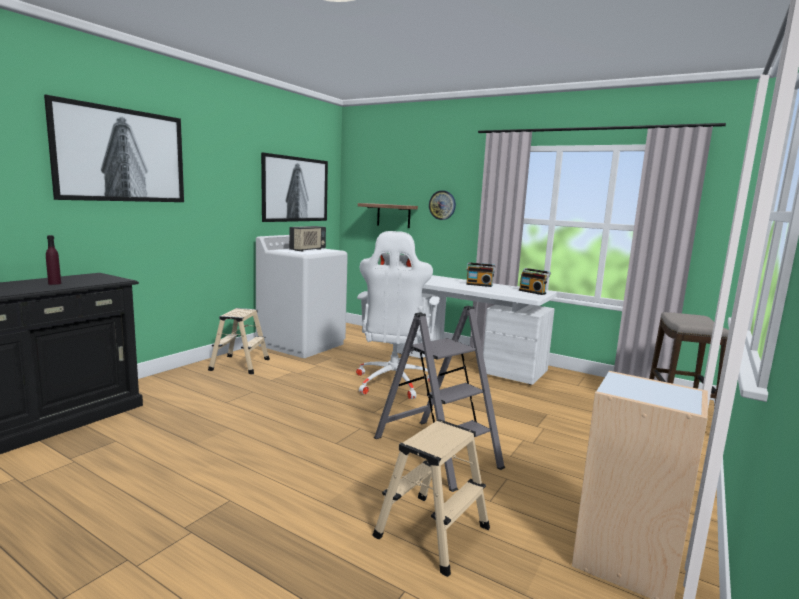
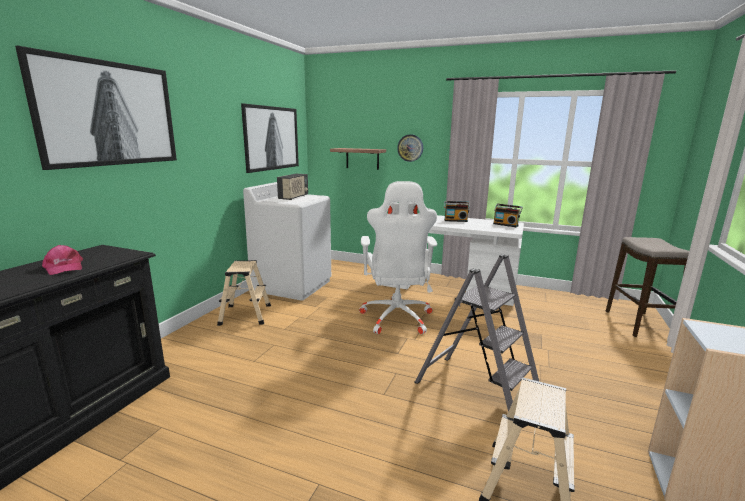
camera: 10 degrees left, 5 degrees up
purple bottle [46,235,61,285] -> pink cap [42,245,83,275]

